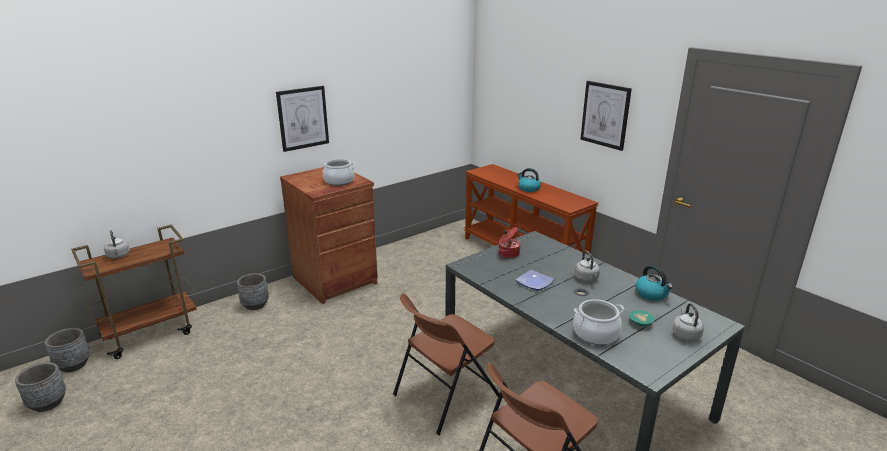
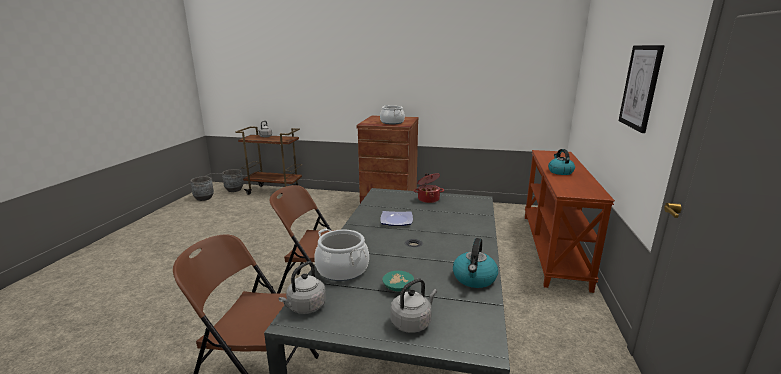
camera: 50 degrees right, 5 degrees down
grey planter [237,273,269,310] -> none
picture [276,86,329,152] -> none
grey kettle [575,250,600,282] -> grey kettle moved to [278,261,326,314]

